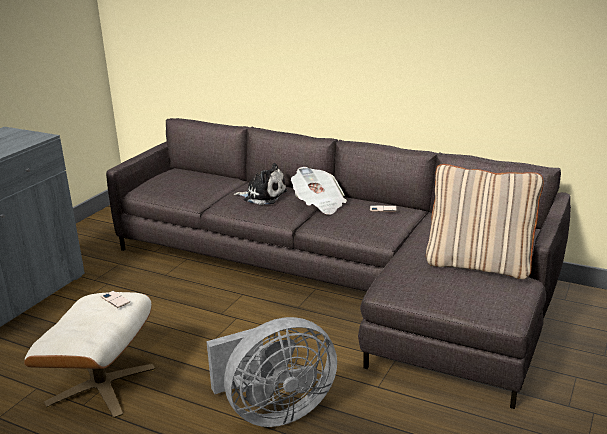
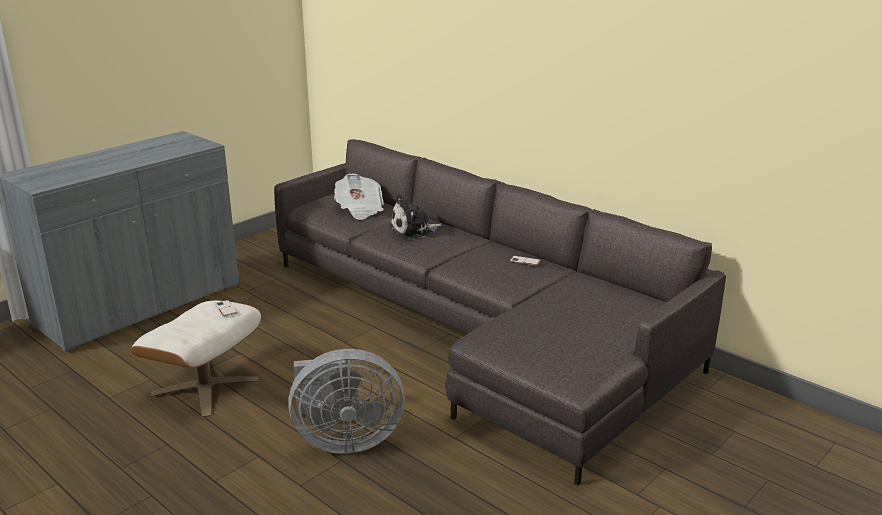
camera: 15 degrees right, 0 degrees up
plush toy [234,163,287,205] -> plush toy turned 120 degrees clockwise [390,194,442,239]
newspaper [291,167,347,215] -> newspaper moved to [334,174,384,220]
beige pillow [426,164,544,279] -> none

